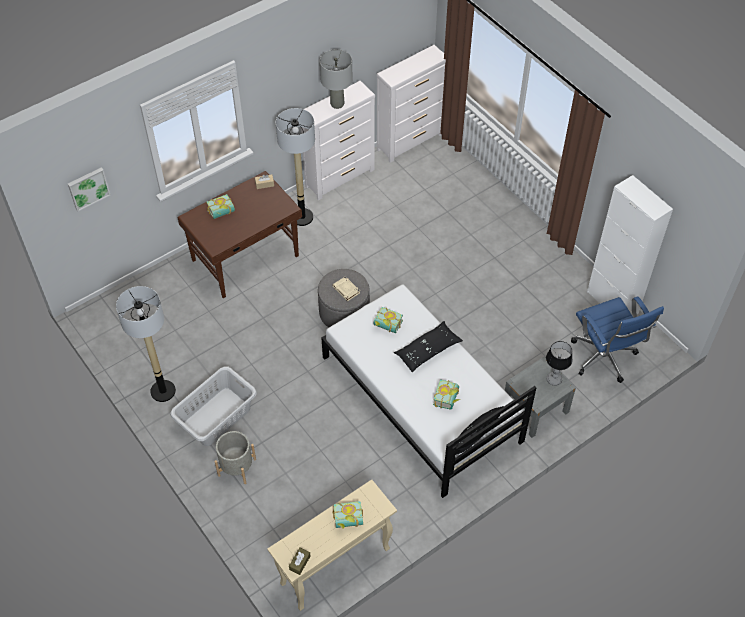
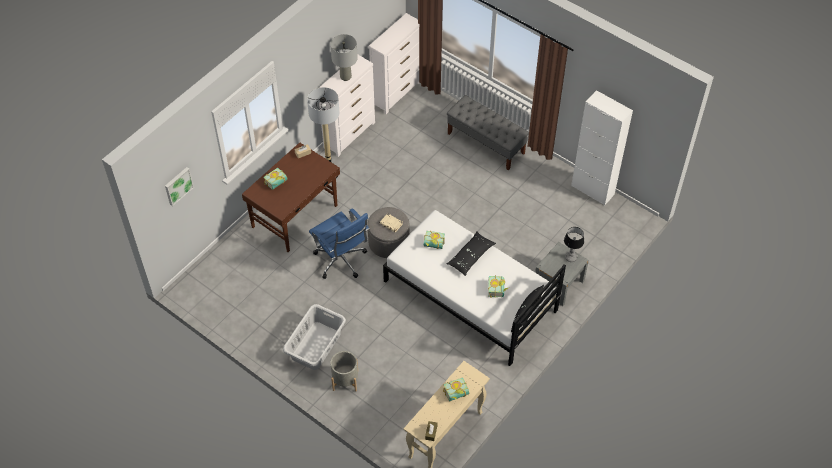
camera: 15 degrees left, 0 degrees up
floor lamp [116,286,176,402] -> none
blue office chair [571,296,664,383] -> blue office chair moved to [309,208,369,279]
none -> grey bench [447,95,529,171]

